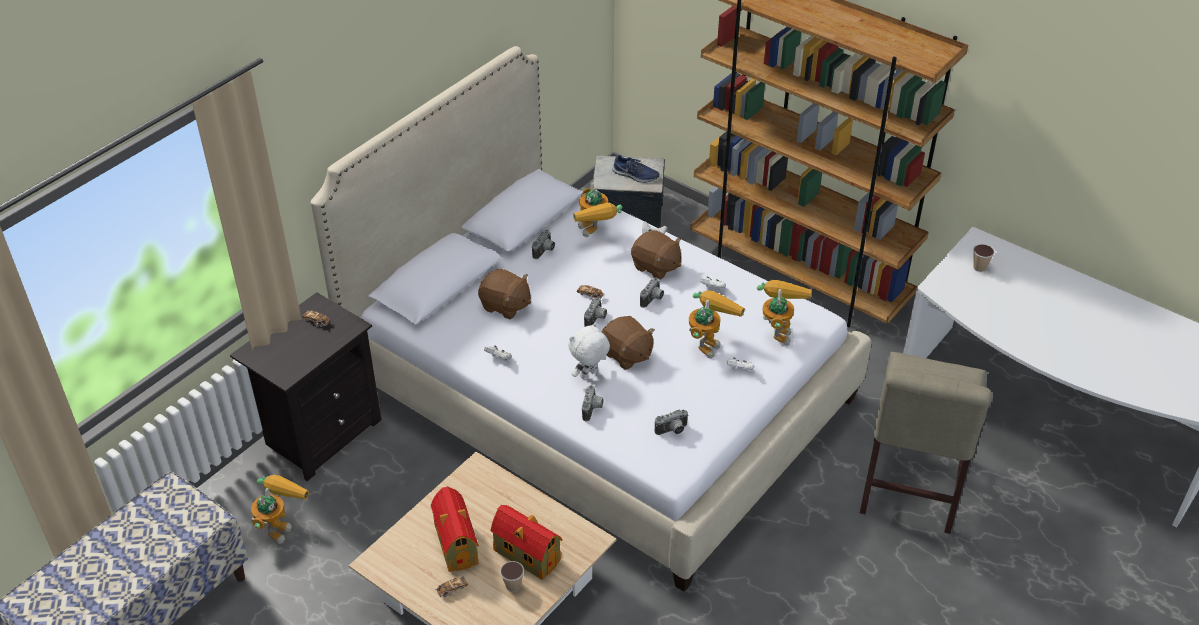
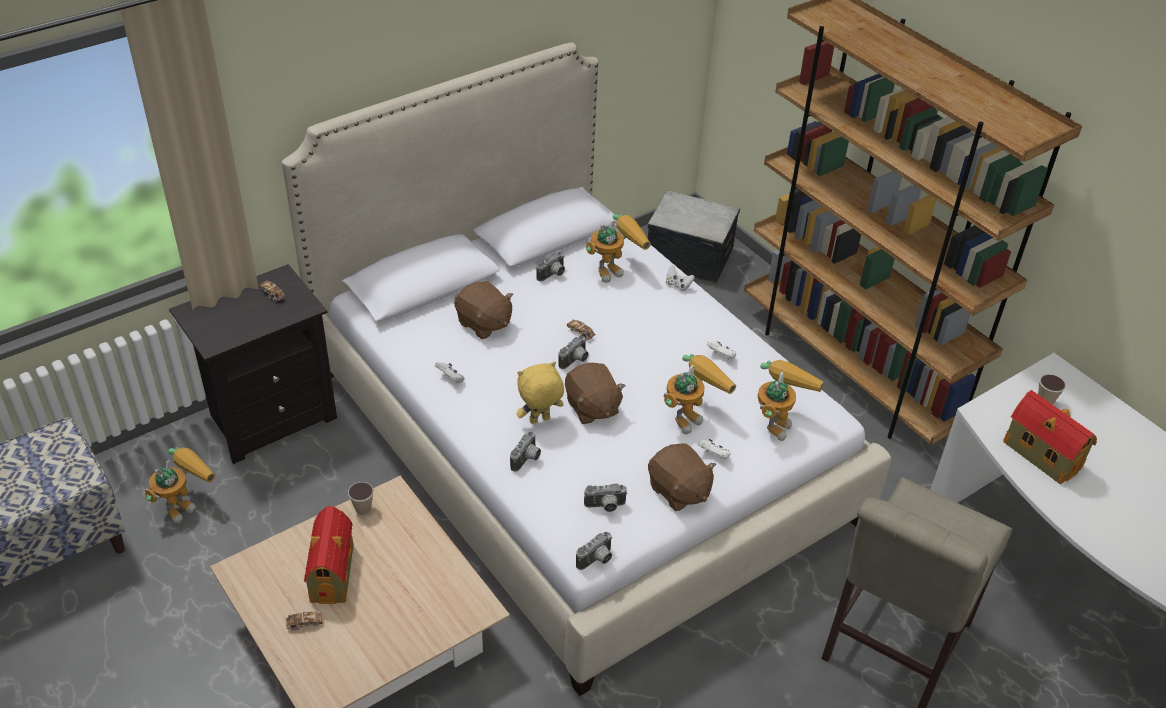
camera: 15 degrees right, 0 degrees up
toy house [490,505,562,580] -> toy house moved to [1003,390,1097,484]
cup [500,561,524,592] -> cup moved to [348,482,374,515]
white plush toy [568,323,610,380] -> yellow plush toy [517,362,564,424]
toy robot [573,182,622,237] -> toy robot turned 120 degrees counterclockwise [586,214,651,283]
blue shoe [612,155,659,183] -> none
brown plush toy [631,230,681,280] -> brown plush toy moved to [648,443,716,511]
camera [640,277,664,308] -> camera moved to [576,532,612,570]

